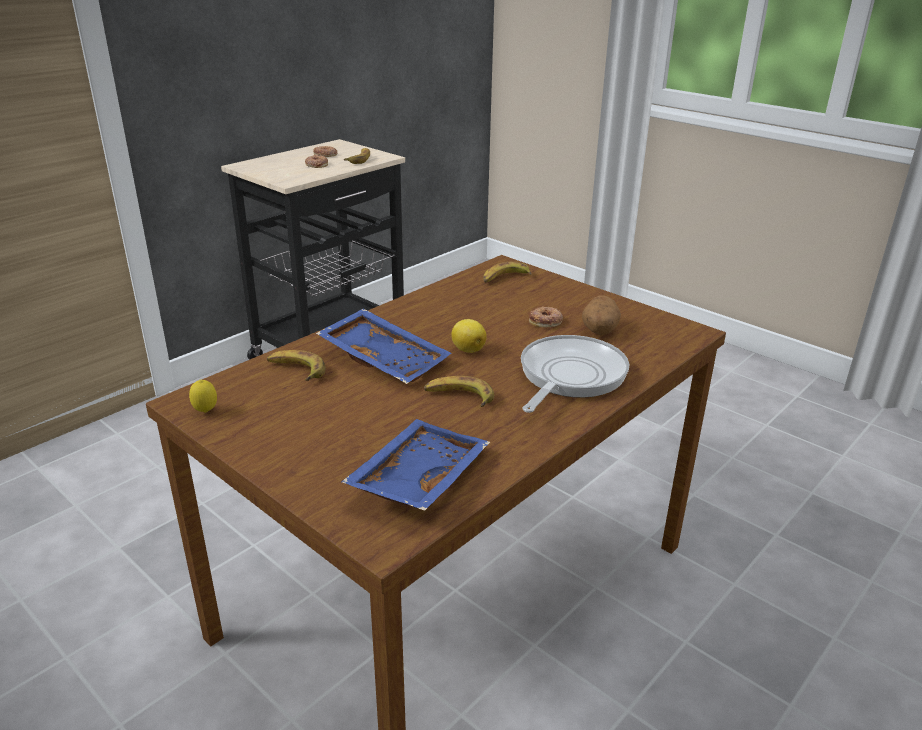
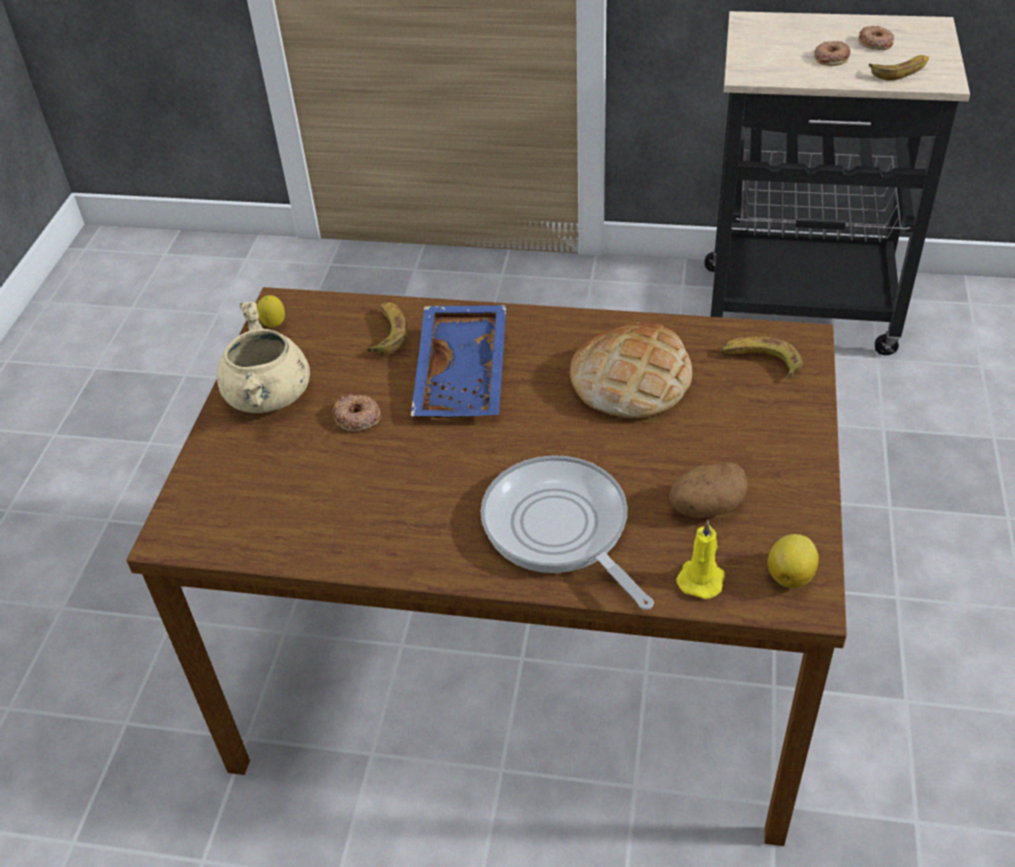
camera: 60 degrees right, 15 degrees up
blue tray [341,419,490,511] -> none
banana [424,376,494,407] -> none
lemon [451,319,487,353] -> lemon moved to [767,534,819,589]
frying pan [521,335,629,413] -> frying pan turned 120 degrees counterclockwise [481,455,654,610]
donut [529,306,563,327] -> donut moved to [332,394,381,431]
none -> beige cooking pot [217,301,310,413]
none -> bread [570,322,692,418]
none -> yellow candle [676,520,725,599]

